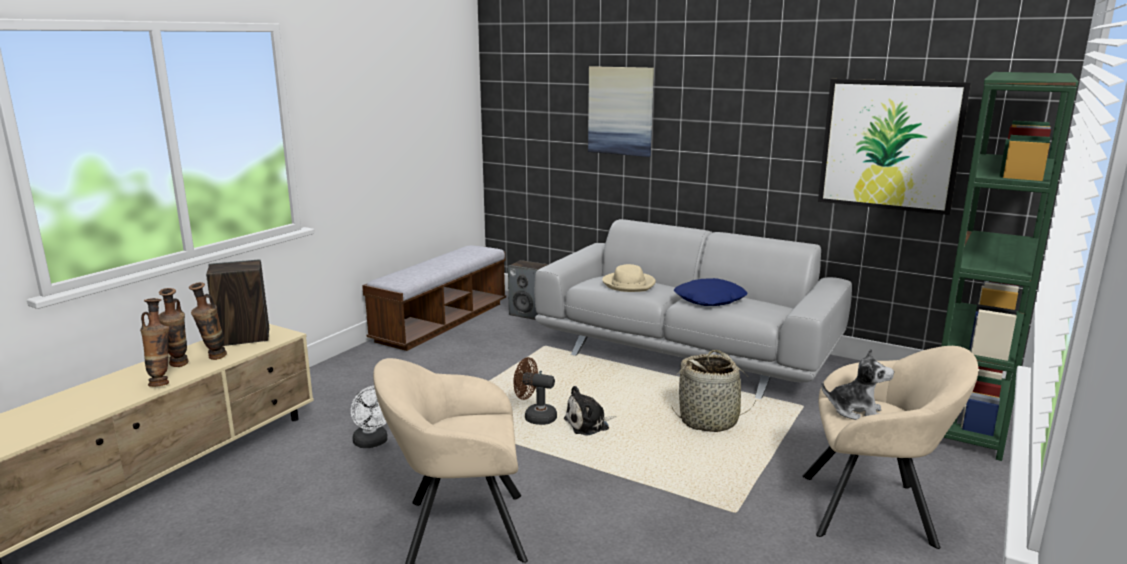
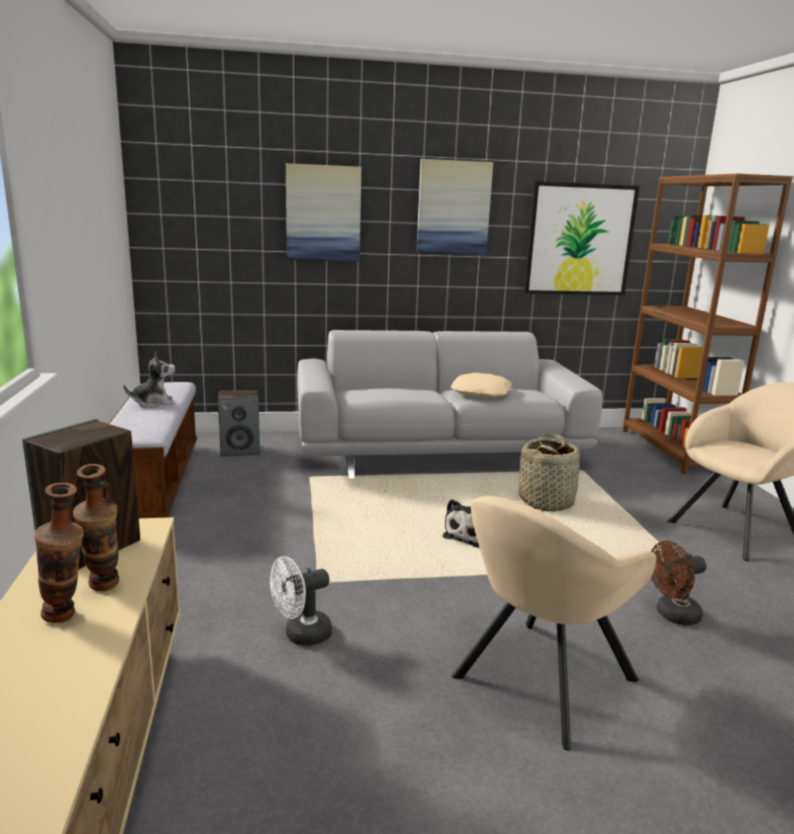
camera: 40 degrees left, 0 degrees up
vase [140,298,169,387] -> none
white fan [351,386,388,448] -> white fan turned 135 degrees clockwise [270,556,332,646]
brown fan [513,357,557,425] -> brown fan moved to [651,541,707,626]
beige hat [602,264,656,292] -> none
blue pillow [674,278,747,306] -> beige pillow [451,373,512,398]
plush toy [821,348,894,420] -> plush toy moved to [123,352,175,407]
green bookcase [941,72,1078,461] -> brown bookcase [622,174,793,474]
none -> picture [416,159,493,255]

